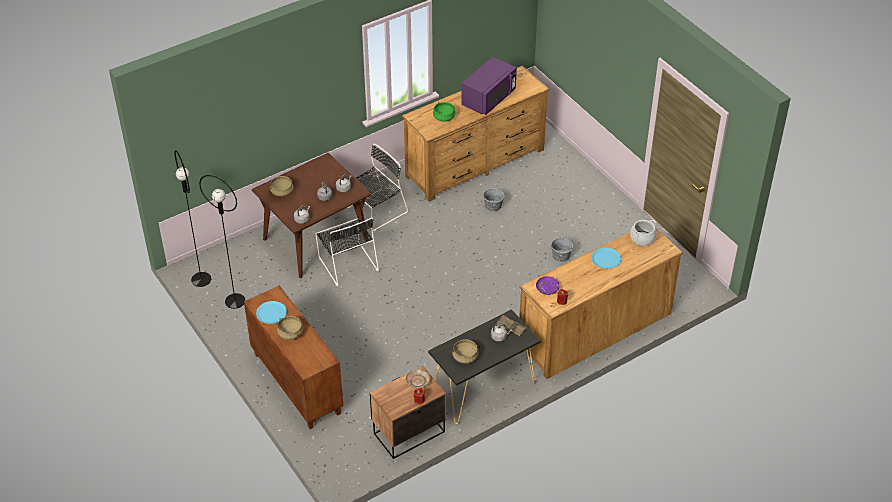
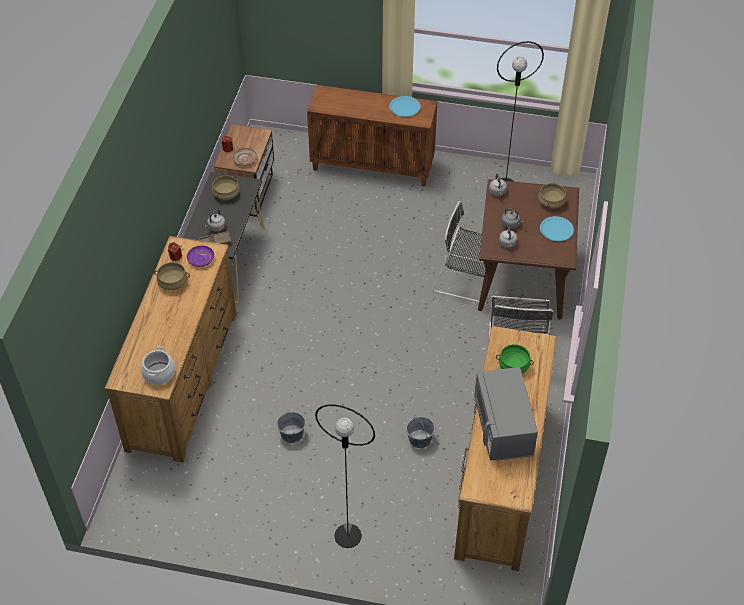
camera: 135 degrees right, 5 degrees up
black floor lamp [174,150,211,287] -> black floor lamp moved to [315,405,375,548]
beige cooking pot [277,316,303,340] -> beige cooking pot moved to [154,262,190,290]
purple microwave [461,57,517,115] -> grey microwave [474,367,538,461]
blue plate [591,247,621,269] -> blue plate moved to [540,216,574,241]

